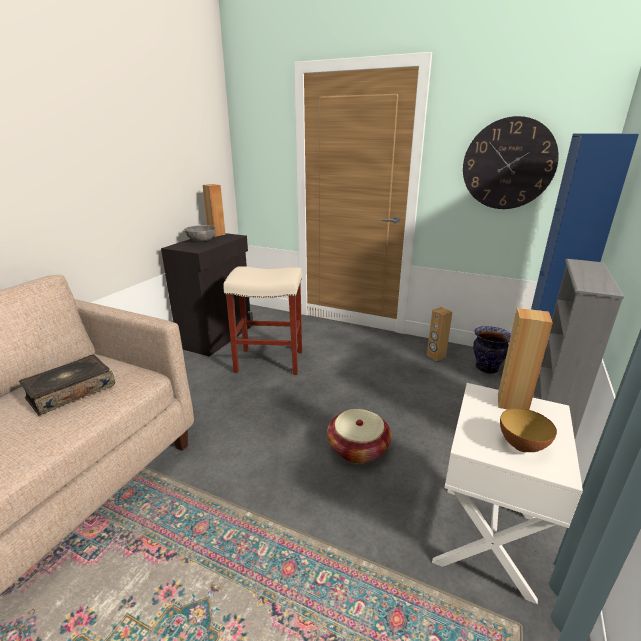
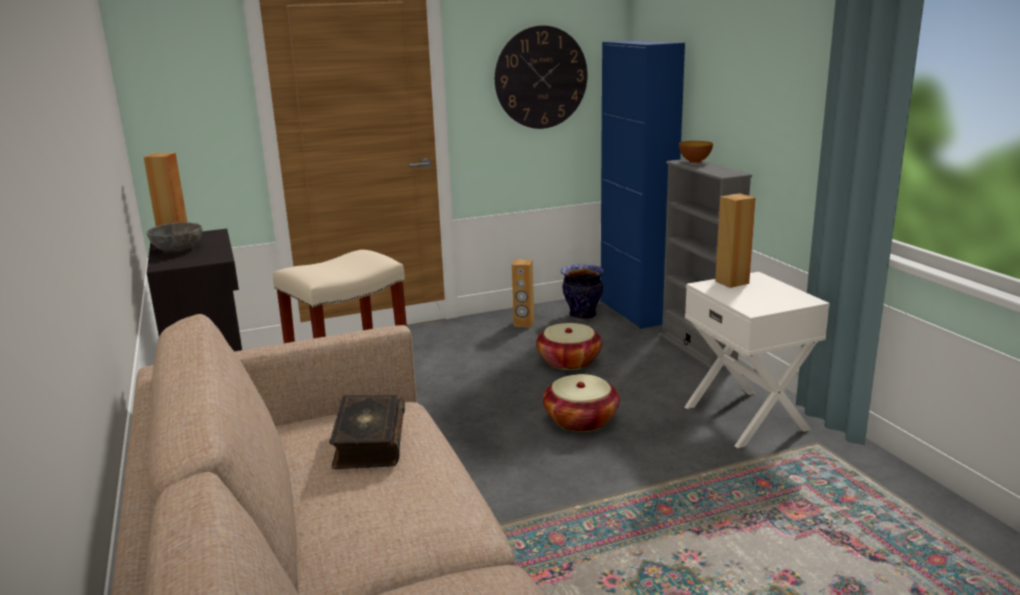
camera: 45 degrees left, 5 degrees down
bowl [500,408,557,452] -> bowl moved to [679,141,713,163]
none -> basket [536,323,602,370]

